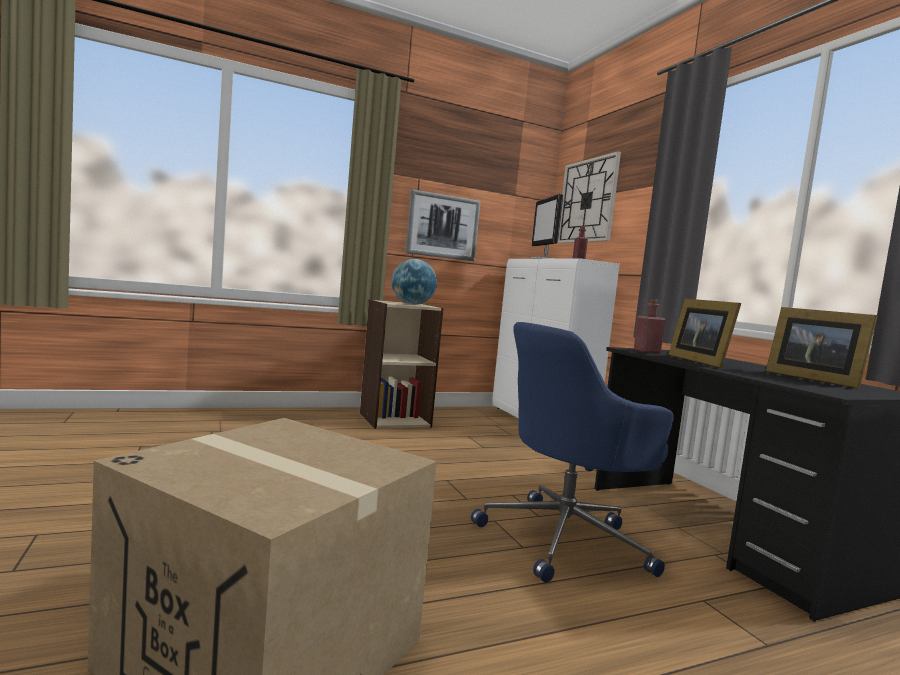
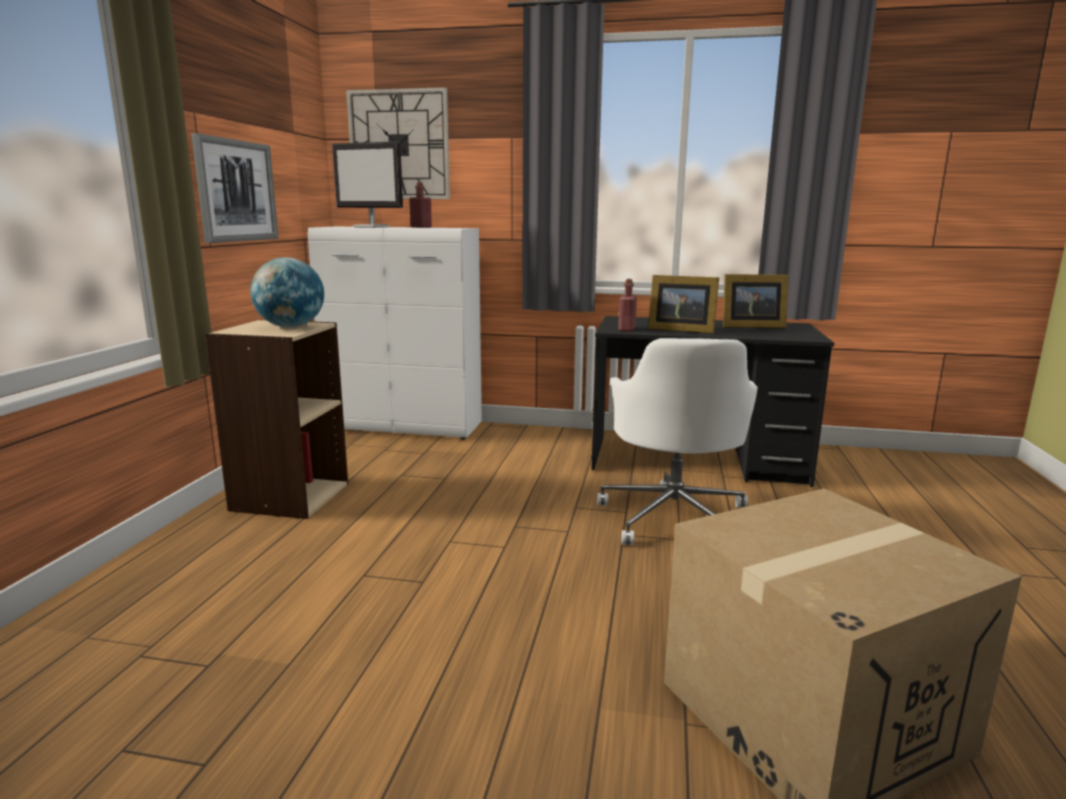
camera: 55 degrees left, 10 degrees up
blue office chair [471,322,674,583] -> white office chair [597,338,758,545]

